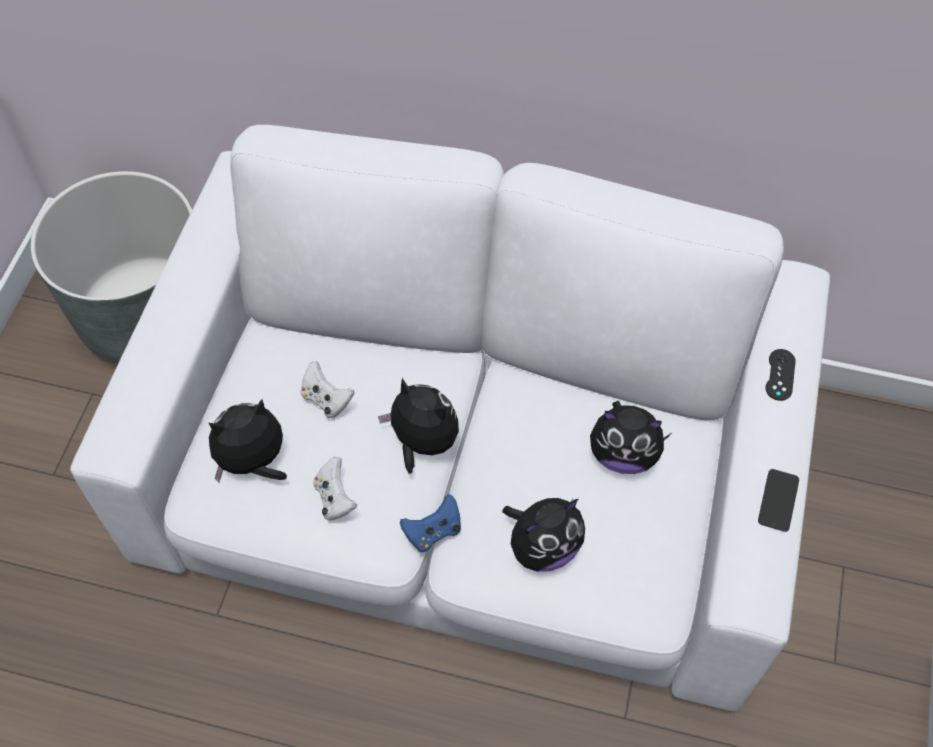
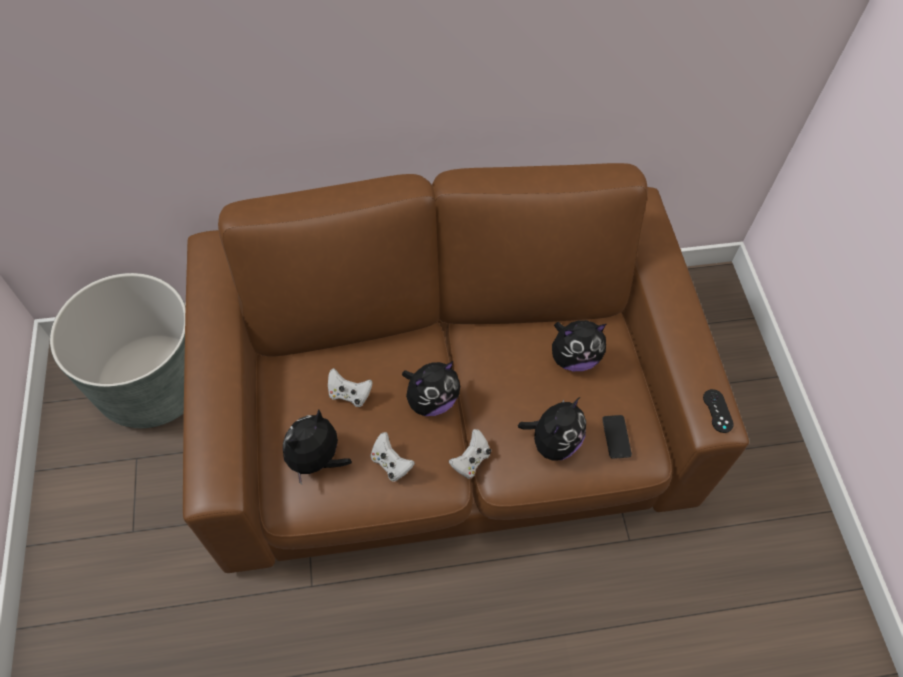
camera: 25 degrees left, 0 degrees up
white sofa [70,125,830,711] -> brown sofa [183,163,749,573]
plush toy [378,378,459,474] -> plush toy turned 135 degrees clockwise [402,361,460,416]
blue game controller [400,494,461,552] -> white game controller [449,429,491,479]
phone [758,469,799,532] -> phone moved to [602,415,632,459]
black game controller [765,349,796,401] -> black game controller moved to [703,389,734,433]

